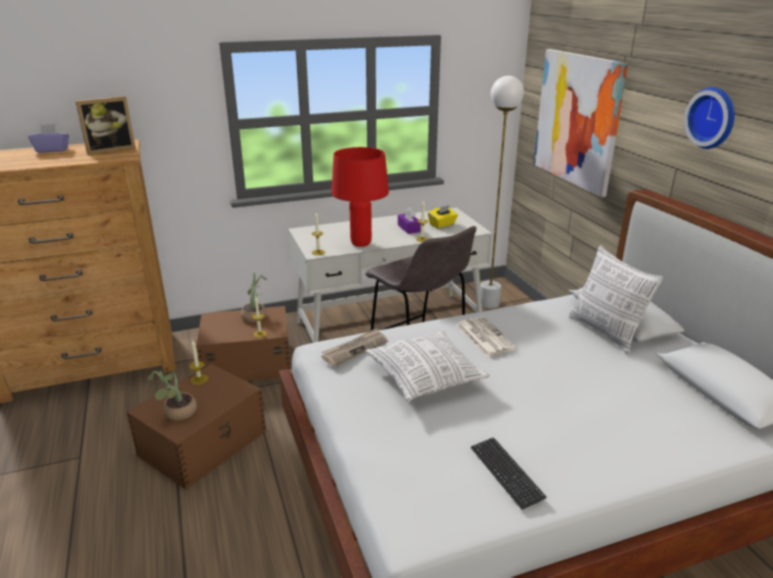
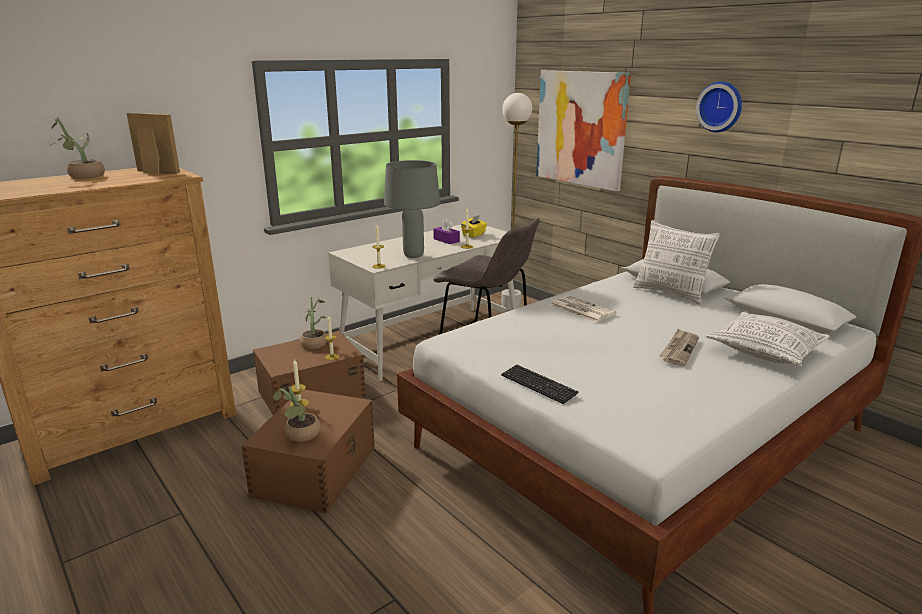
camera: 20 degrees left, 5 degrees down
purple tissue box [28,124,69,153] -> potted plant [49,117,105,179]
picture frame [75,96,136,155] -> picture frame turned 105 degrees counterclockwise [127,113,180,174]
newspaper [321,328,388,366] -> newspaper moved to [660,328,699,366]
red table lamp [331,147,389,247] -> grey table lamp [384,160,440,258]
pillow [365,331,490,402] -> pillow moved to [706,312,830,366]
keyboard [471,437,547,510] -> keyboard moved to [501,365,579,404]

